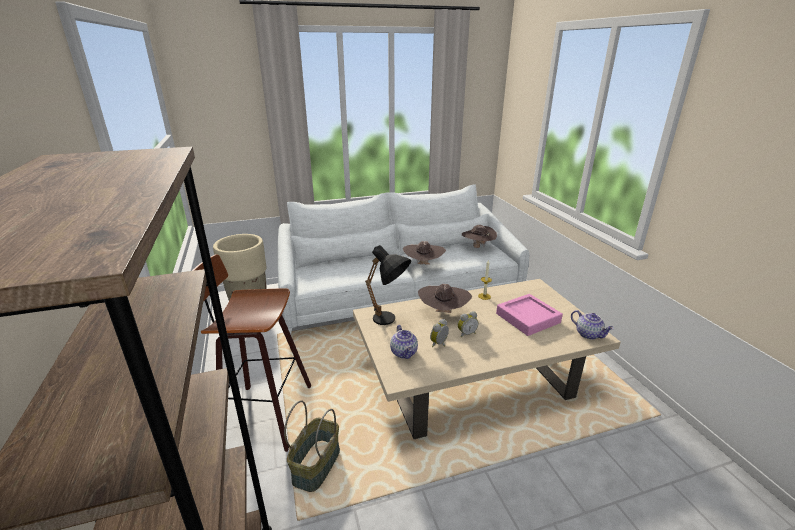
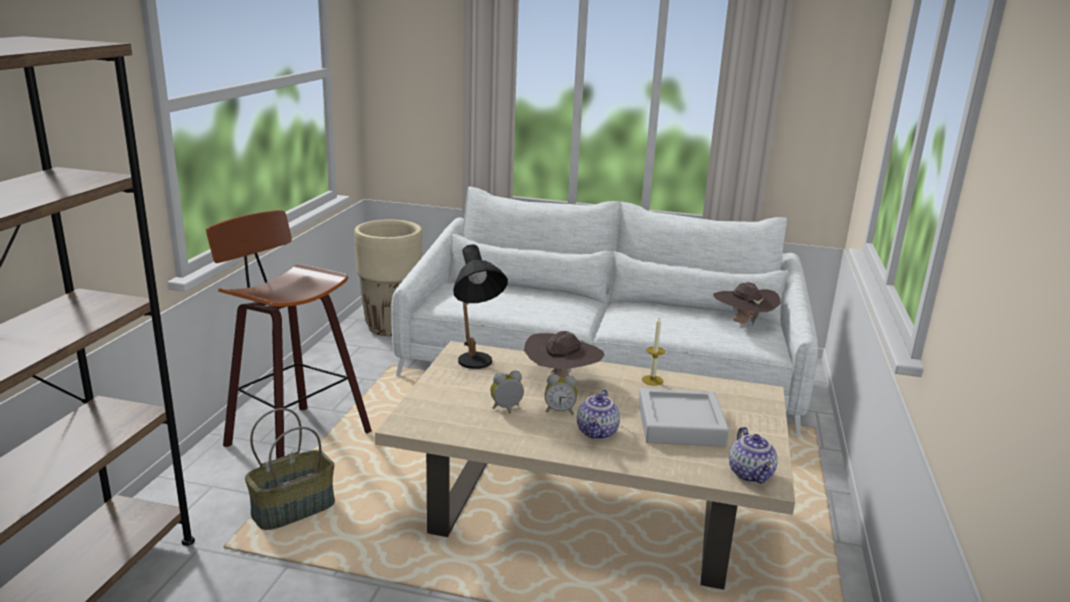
camera: 30 degrees right, 5 degrees down
teapot [390,325,418,359] -> teapot moved to [577,389,620,440]
brown hat [403,241,446,265] -> none
pink tray [496,294,563,336] -> grey tray [639,388,729,447]

